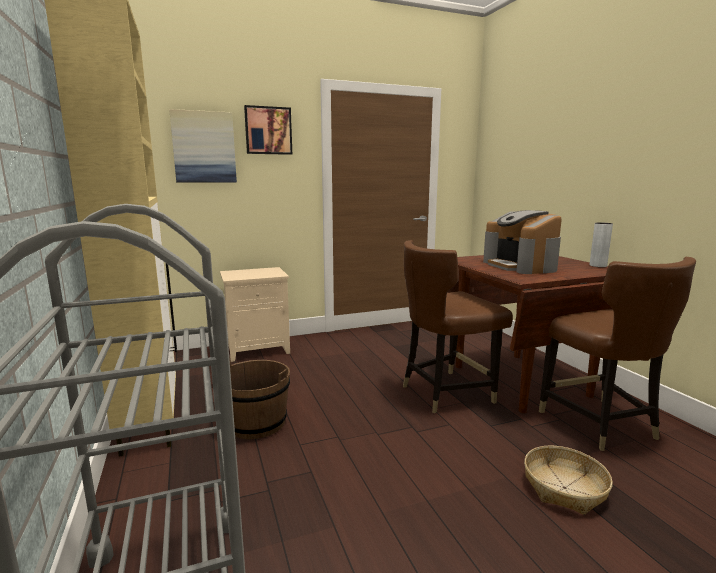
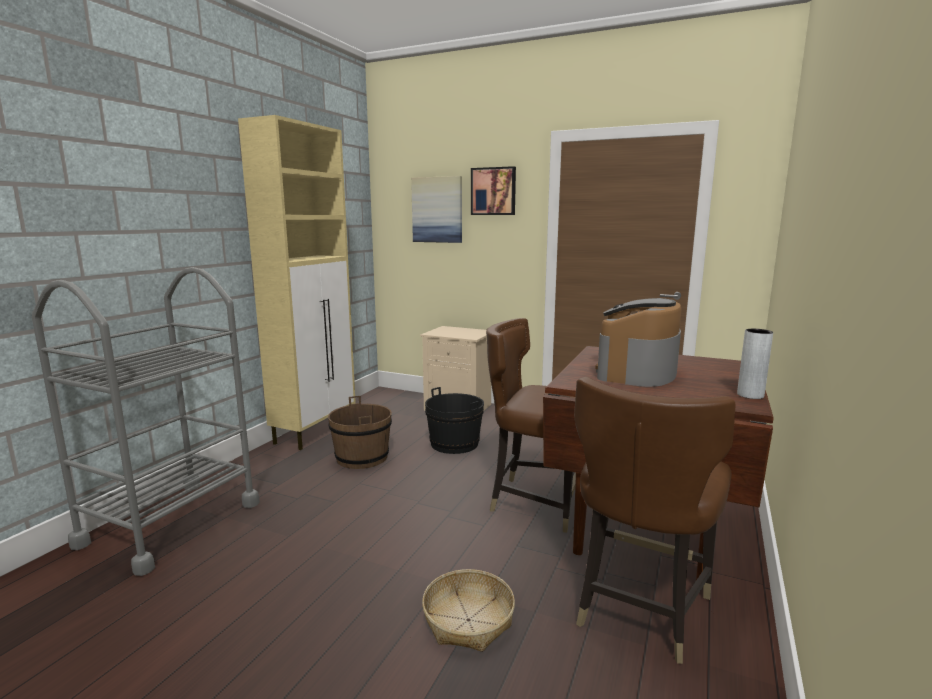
camera: 45 degrees right, 0 degrees up
none -> black bucket [425,387,484,454]

